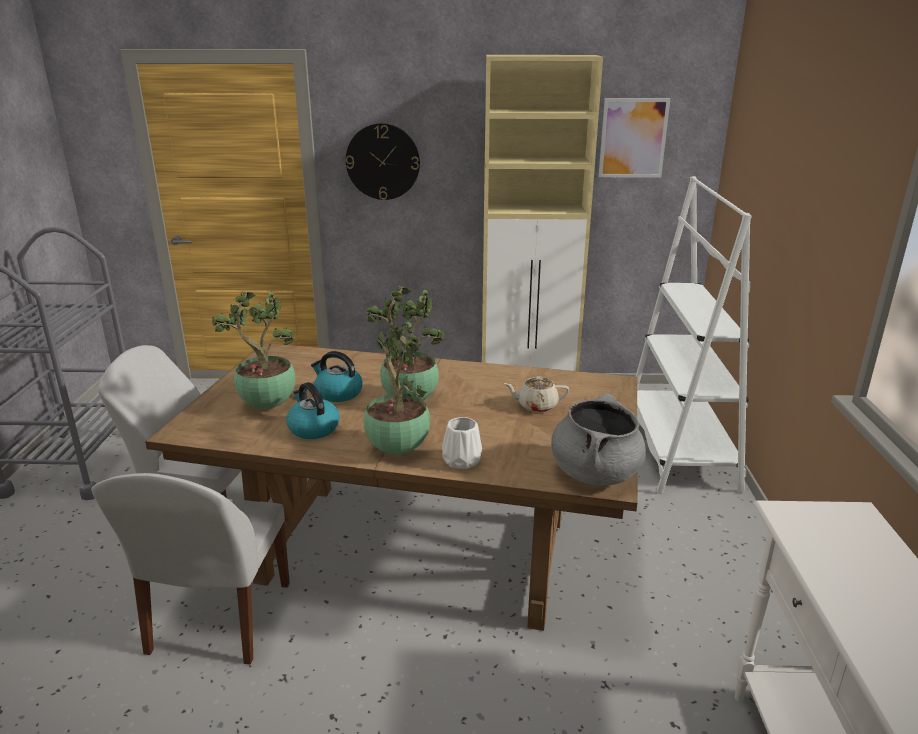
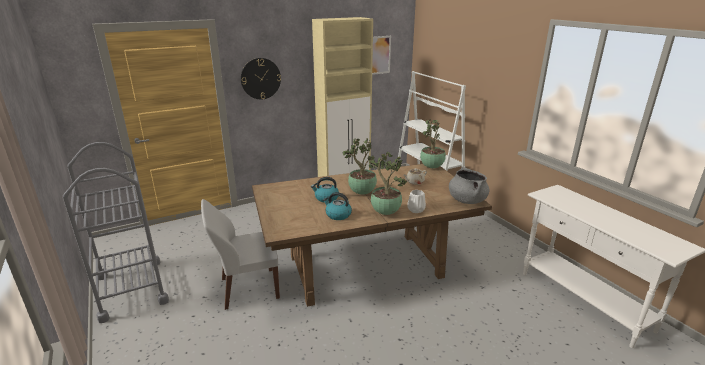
camera: 30 degrees left, 0 degrees up
white chair [91,473,290,664] -> none
potted plant [212,291,295,409] -> potted plant moved to [420,118,446,168]

